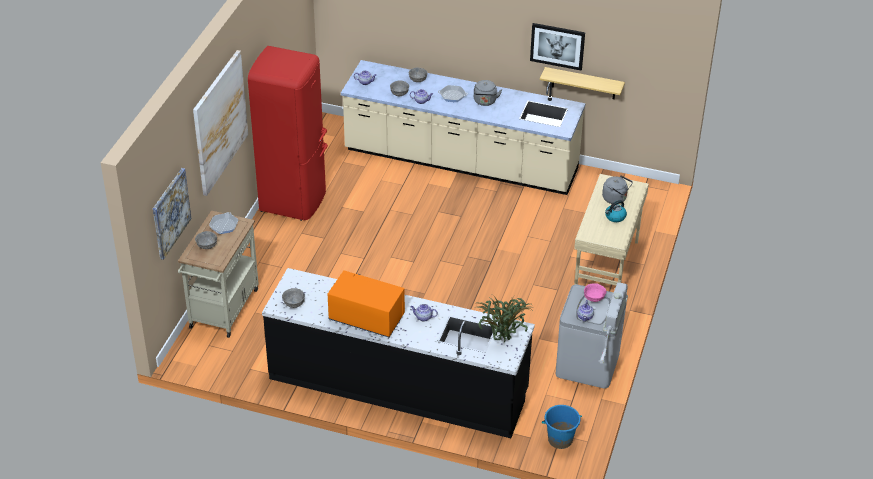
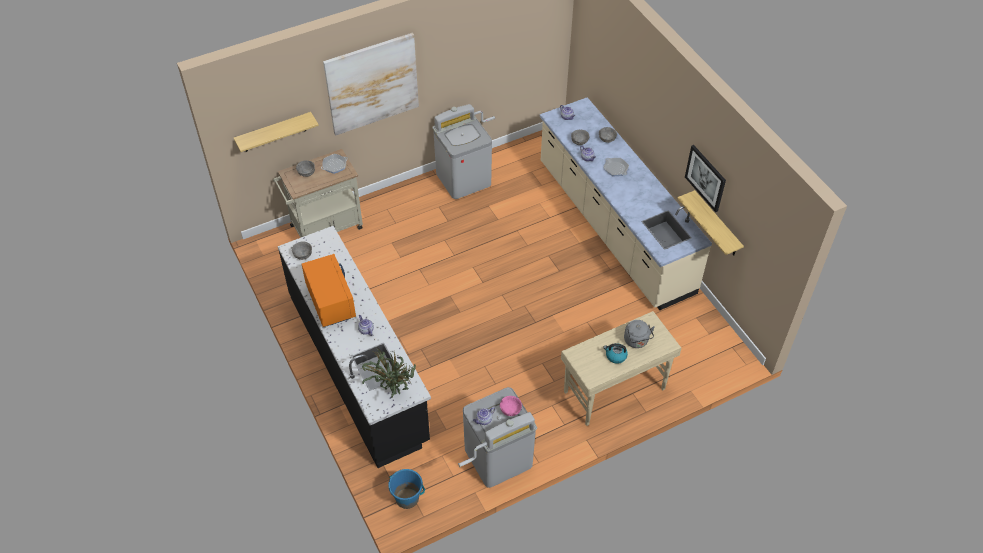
camera: 45 degrees right, 10 degrees up
picture [153,168,191,260] -> shelf [234,112,319,152]
red fridge [248,46,328,221] -> grey washing machine [432,104,495,199]
grey kettle [474,80,502,106] -> none

